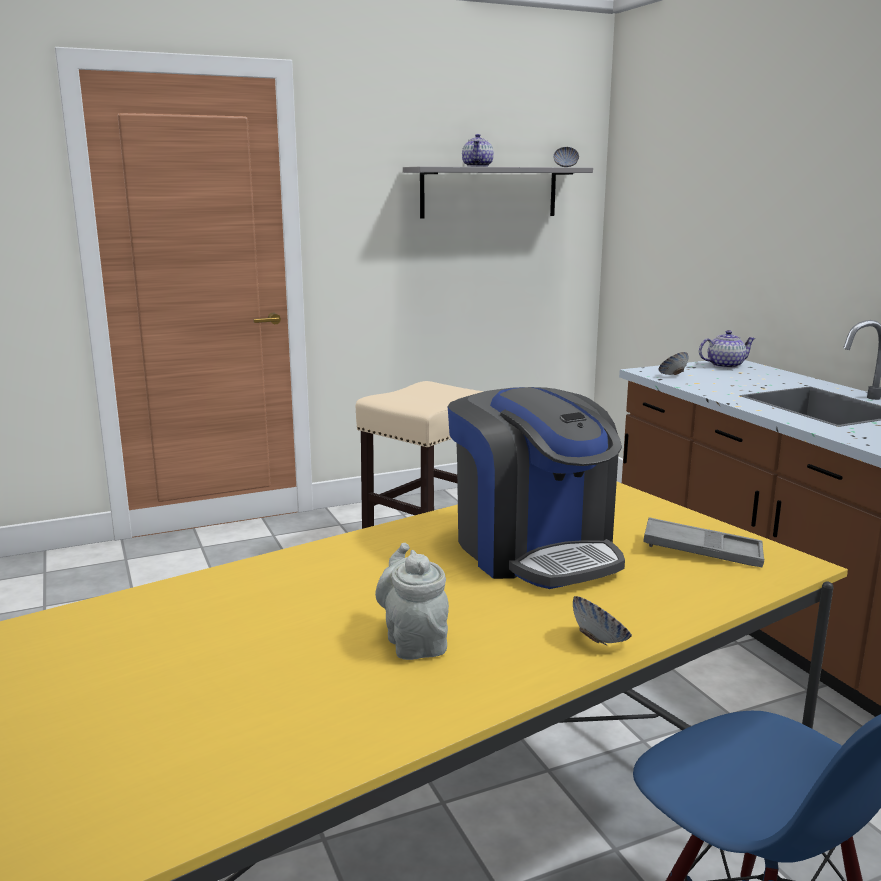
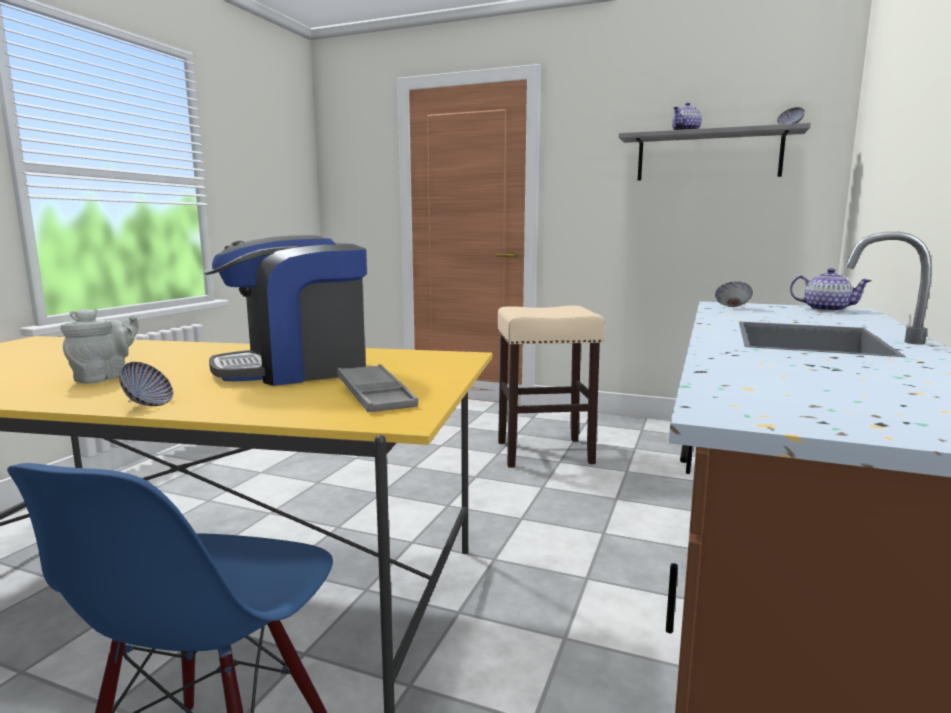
camera: 45 degrees right, 5 degrees down
coffee machine [448,387,625,589] -> coffee machine turned 45 degrees clockwise [204,235,367,386]

